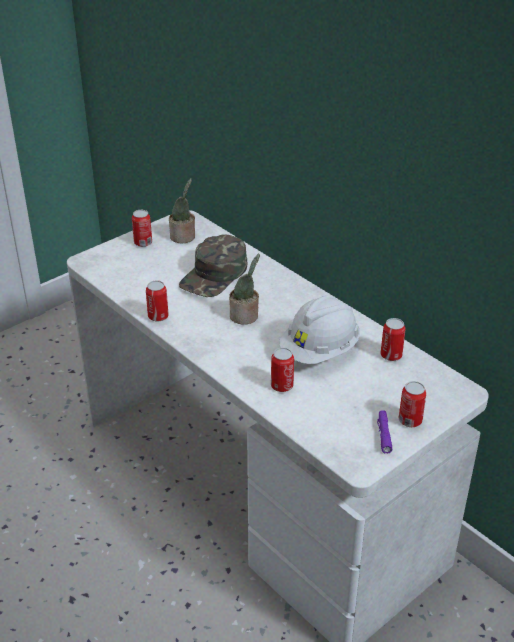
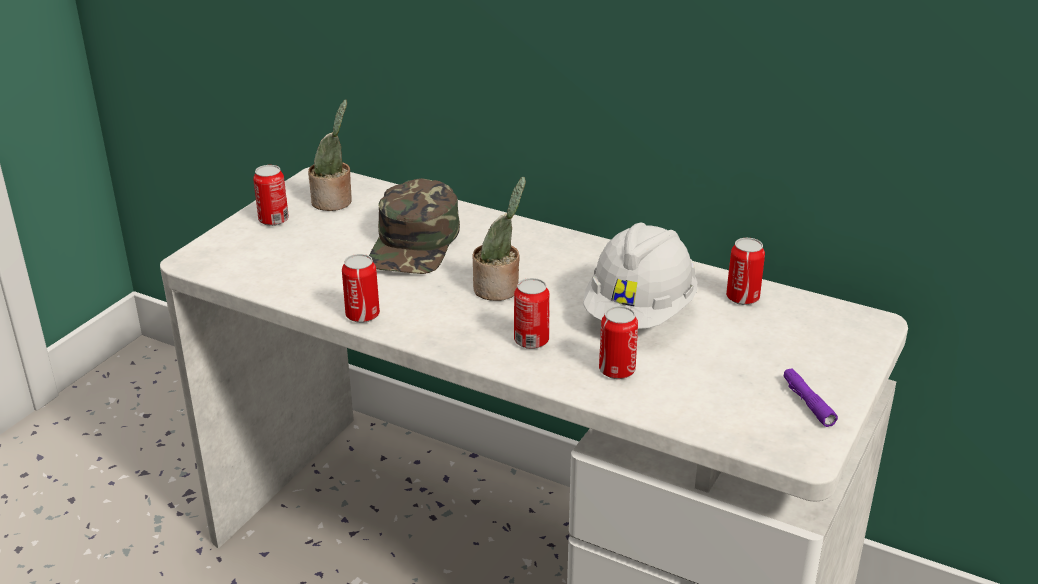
camera: 20 degrees left, 5 degrees down
can [399,381,426,427] -> can moved to [514,278,550,349]

